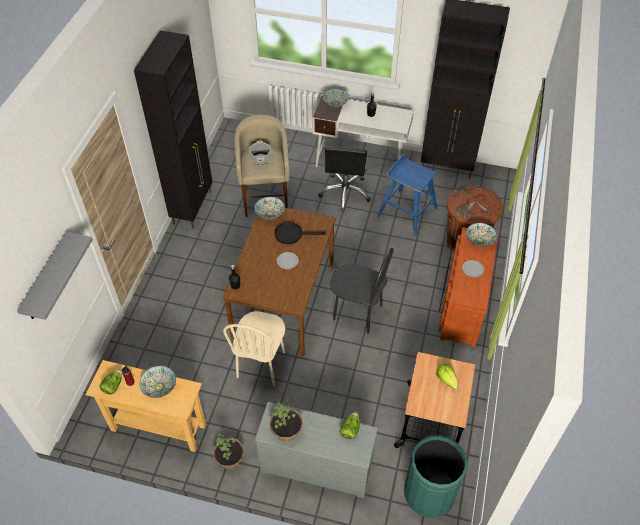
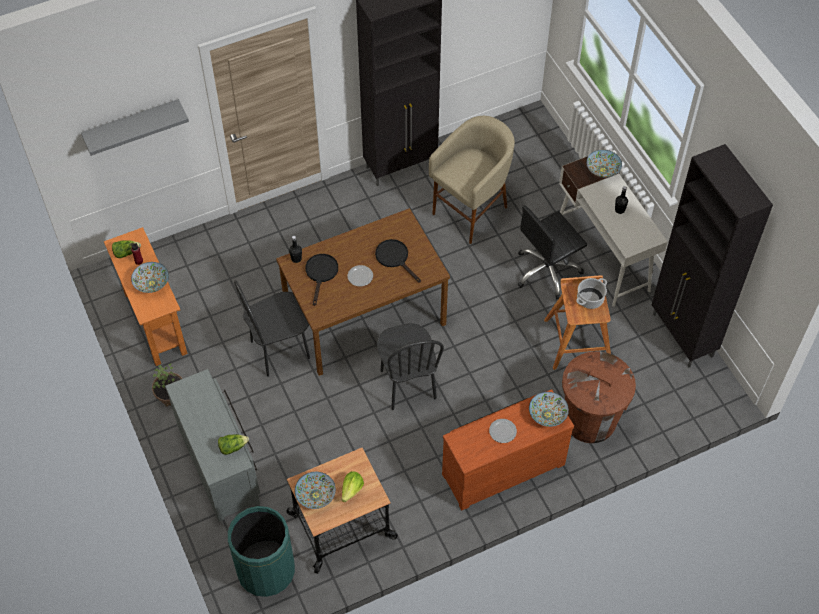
camera: 50 degrees right, 5 degrees up
beige console table [86,360,206,452] -> orange console table [104,227,188,366]
beige chair [223,311,285,387] -> black chair [234,280,310,377]
cooking pot [249,140,271,165] -> cooking pot moved to [576,278,607,309]
bowl [254,197,285,220] -> bowl moved to [295,472,336,509]
potted plant [269,399,303,444] -> none
blue stool [377,155,438,236] -> brown stool [544,275,611,370]
none -> black frying pan [305,254,338,306]

